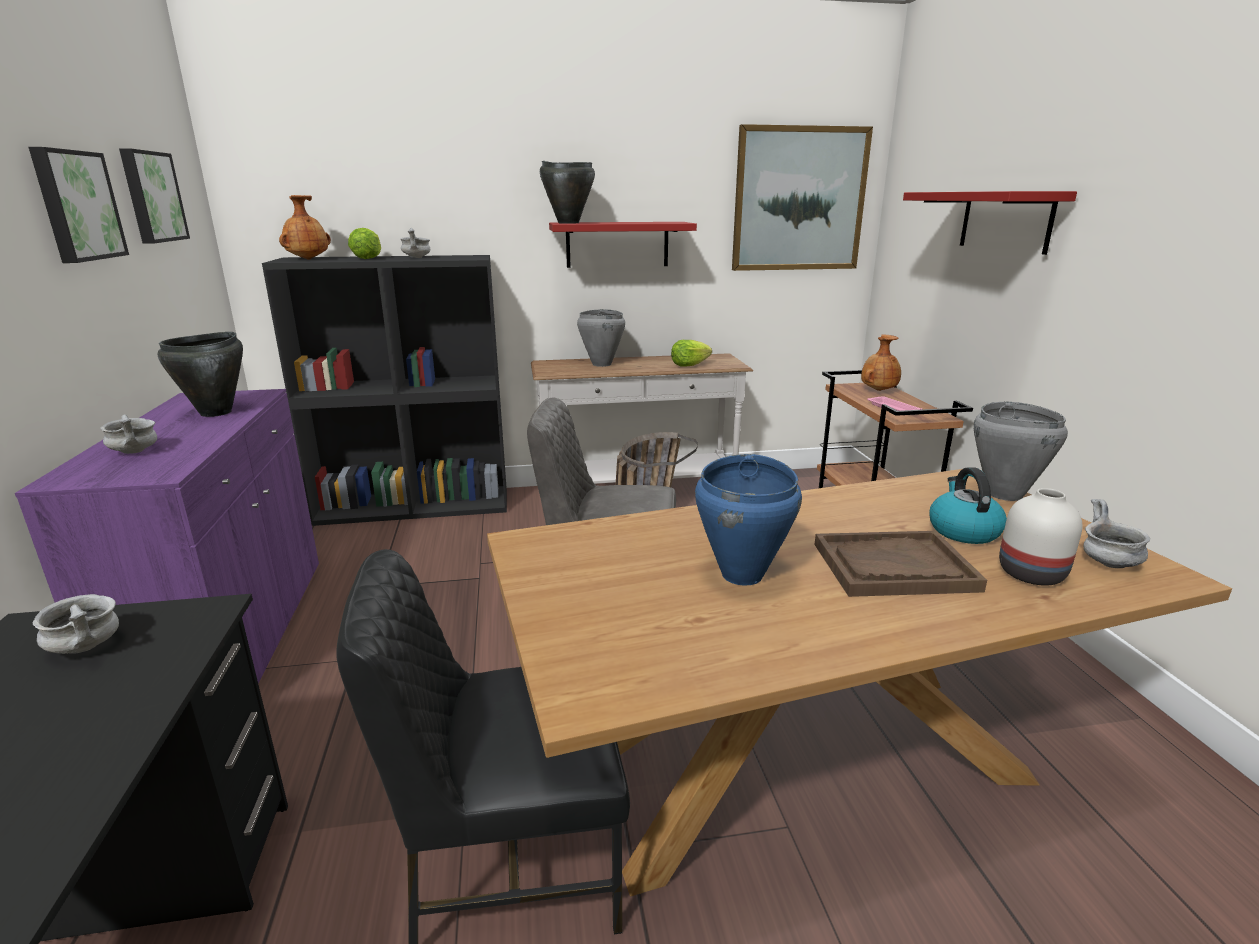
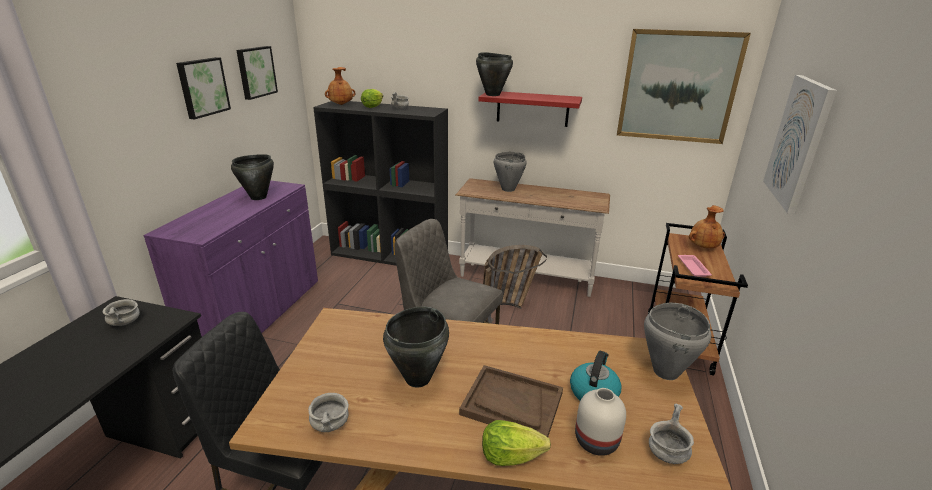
camera: 25 degrees right, 5 degrees up
grey bowl [100,415,157,454] -> grey bowl moved to [308,393,349,432]
lettuce [671,340,712,367] -> lettuce moved to [482,420,551,466]
blue cooking pot [695,454,802,586] -> black cooking pot [383,307,449,388]
red shelf [903,191,1077,255] -> picture [763,75,837,214]

